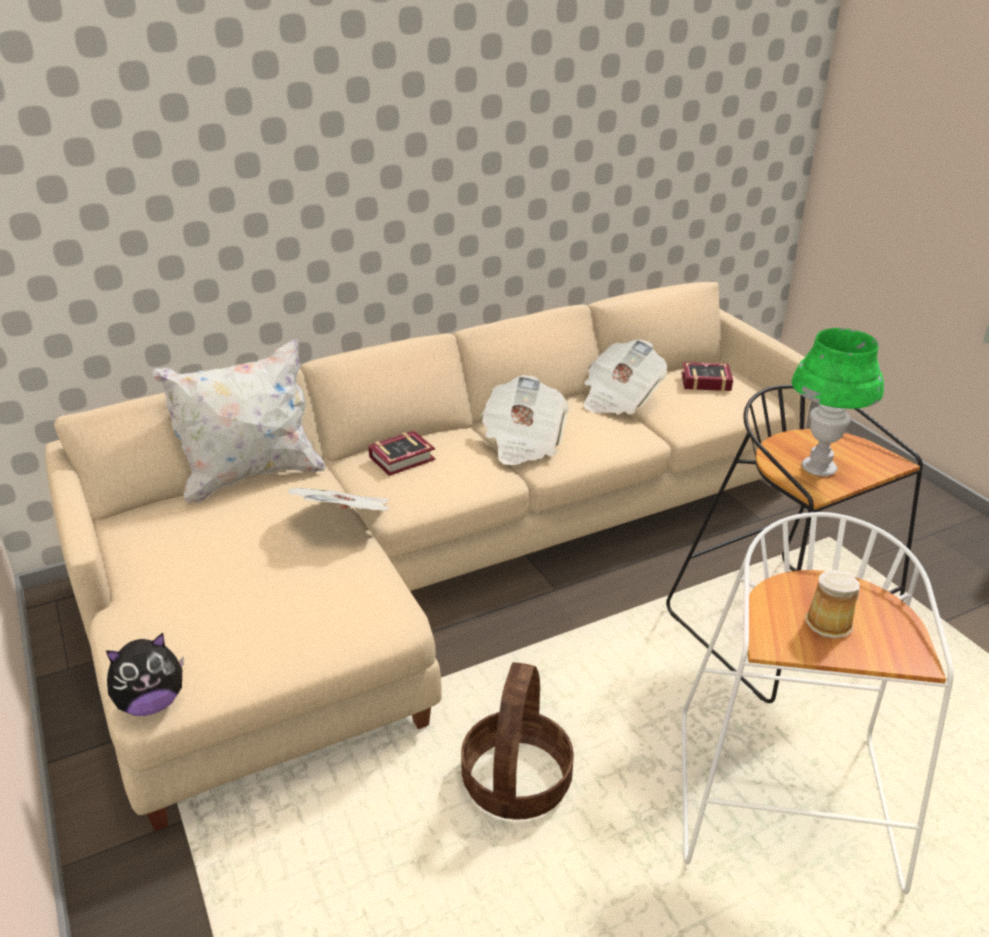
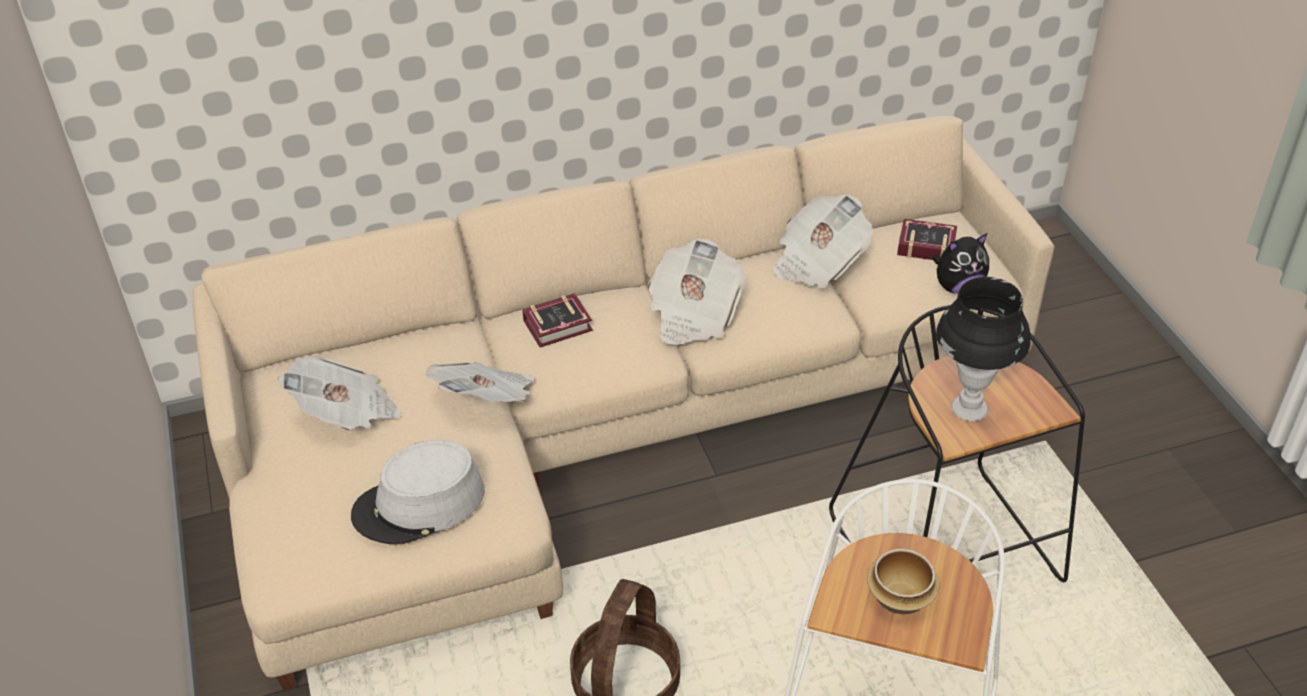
camera: 10 degrees right, 10 degrees up
plush toy [106,633,184,716] -> plush toy moved to [932,233,989,294]
white pillow [152,339,325,503] -> none
green table lamp [792,328,884,476] -> black table lamp [936,277,1031,421]
mug [806,570,860,639] -> bowl [867,549,940,614]
none -> newspaper [278,355,402,430]
none -> grey hat [351,440,485,545]

